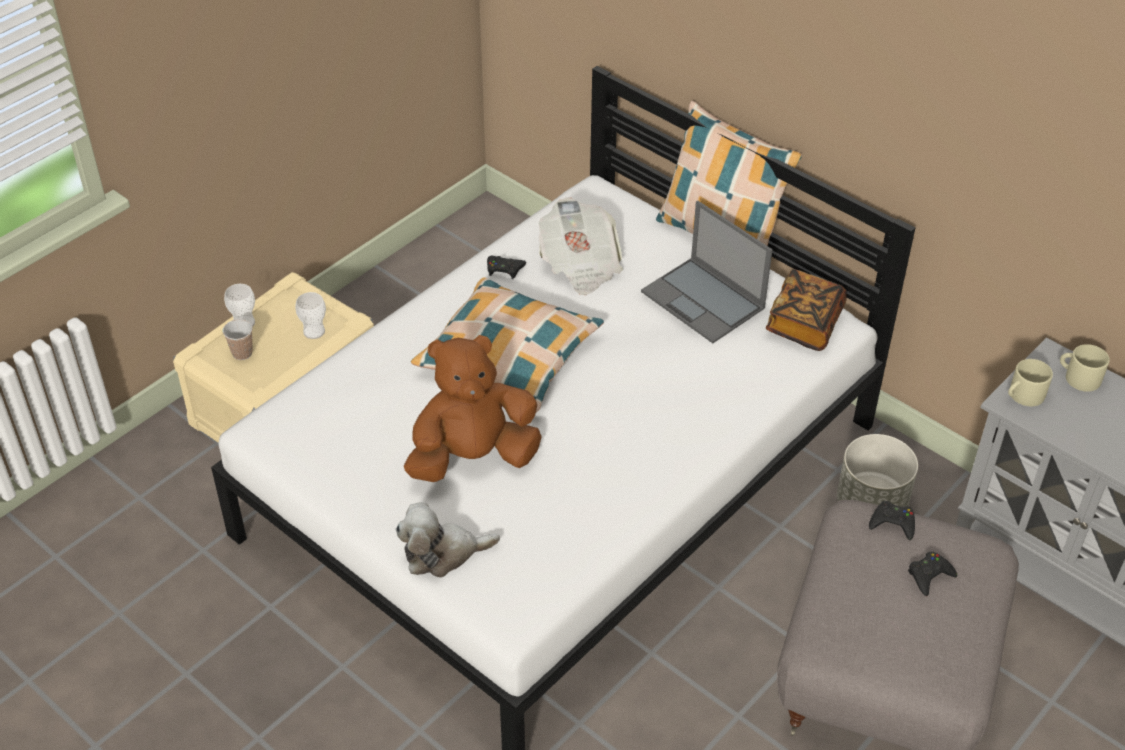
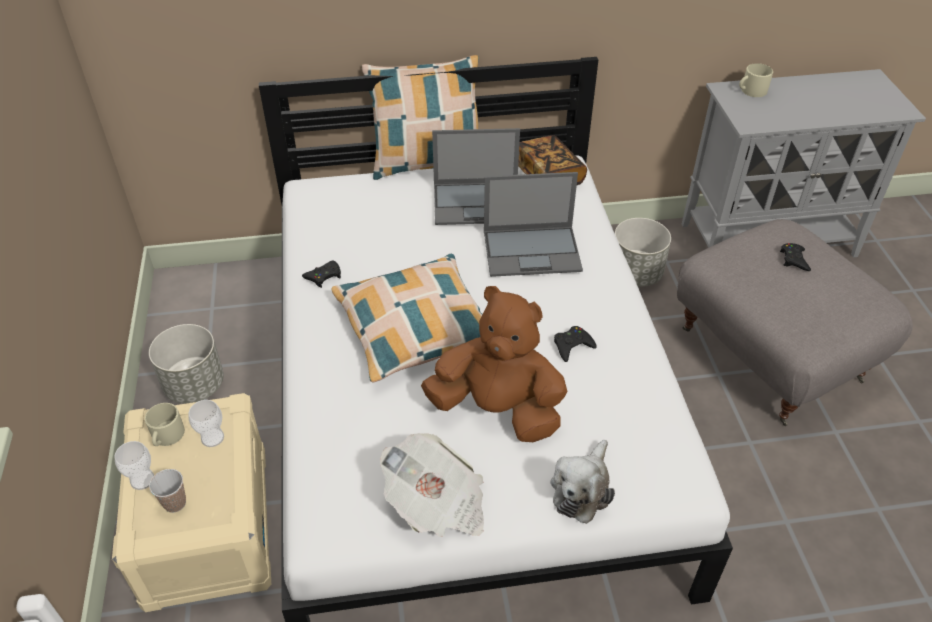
camera: 50 degrees left, 0 degrees up
brown plush toy [404,335,542,482] -> brown plush toy turned 90 degrees clockwise [421,286,567,442]
newspaper [538,197,623,295] -> newspaper moved to [380,433,484,537]
black game controller [869,501,915,540] -> black game controller moved to [554,326,596,362]
beige mug [1008,359,1053,406] -> beige mug moved to [145,403,185,446]
none -> grey planter [149,324,224,403]
none -> laptop [484,172,583,277]

